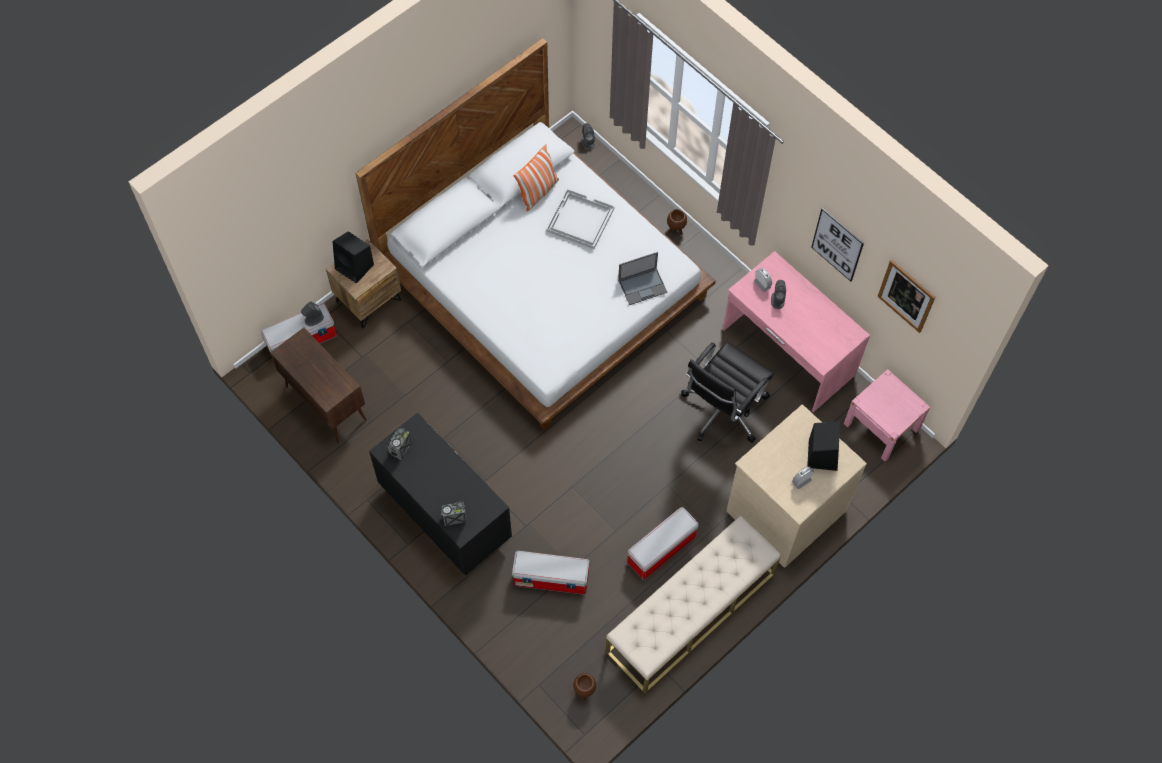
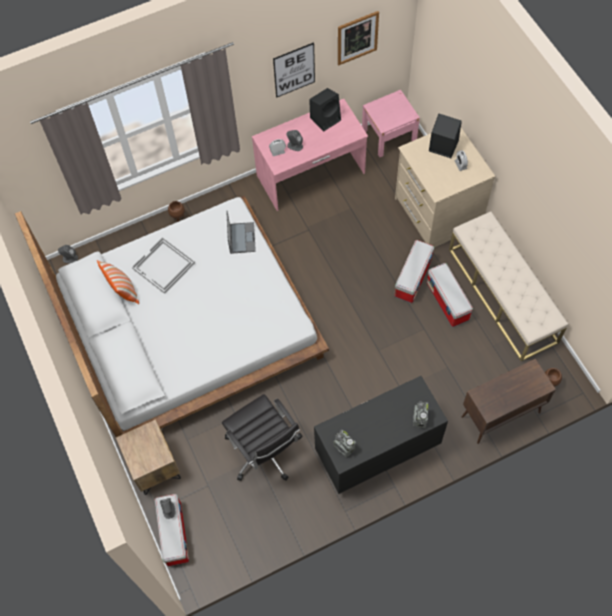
camera: 70 degrees left, 0 degrees up
brown cabinet [270,327,367,443] -> brown cabinet moved to [462,358,556,444]
black speaker [332,231,374,284] -> black speaker moved to [309,88,341,132]
storage box [512,550,590,595] -> storage box moved to [394,240,434,303]
black office chair [681,342,774,443] -> black office chair moved to [222,394,303,481]

